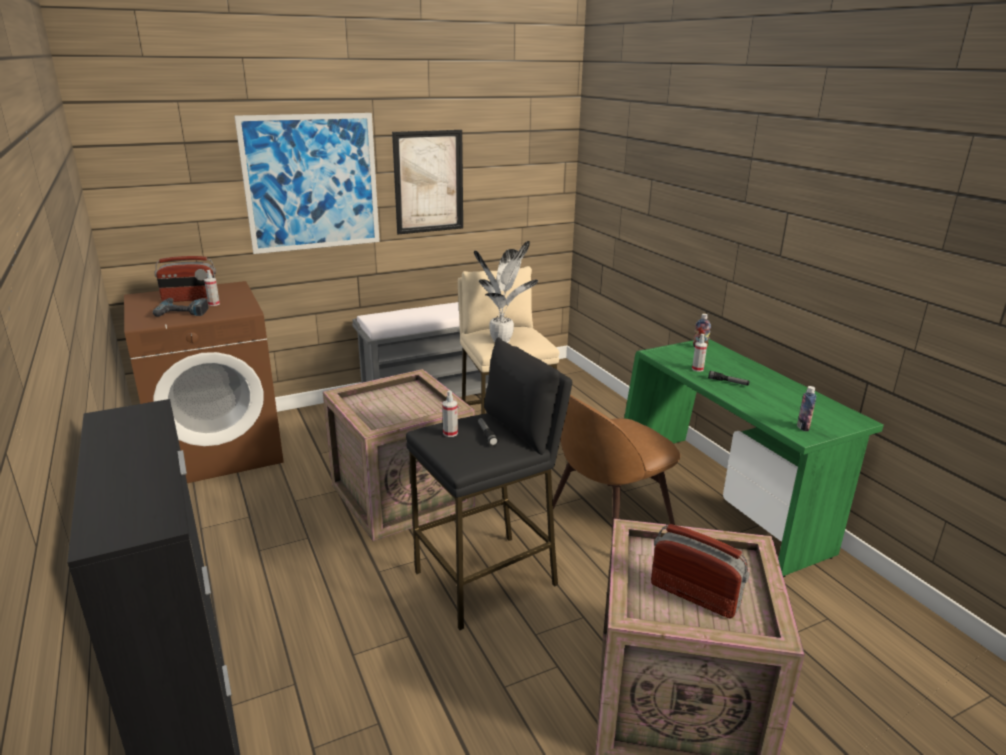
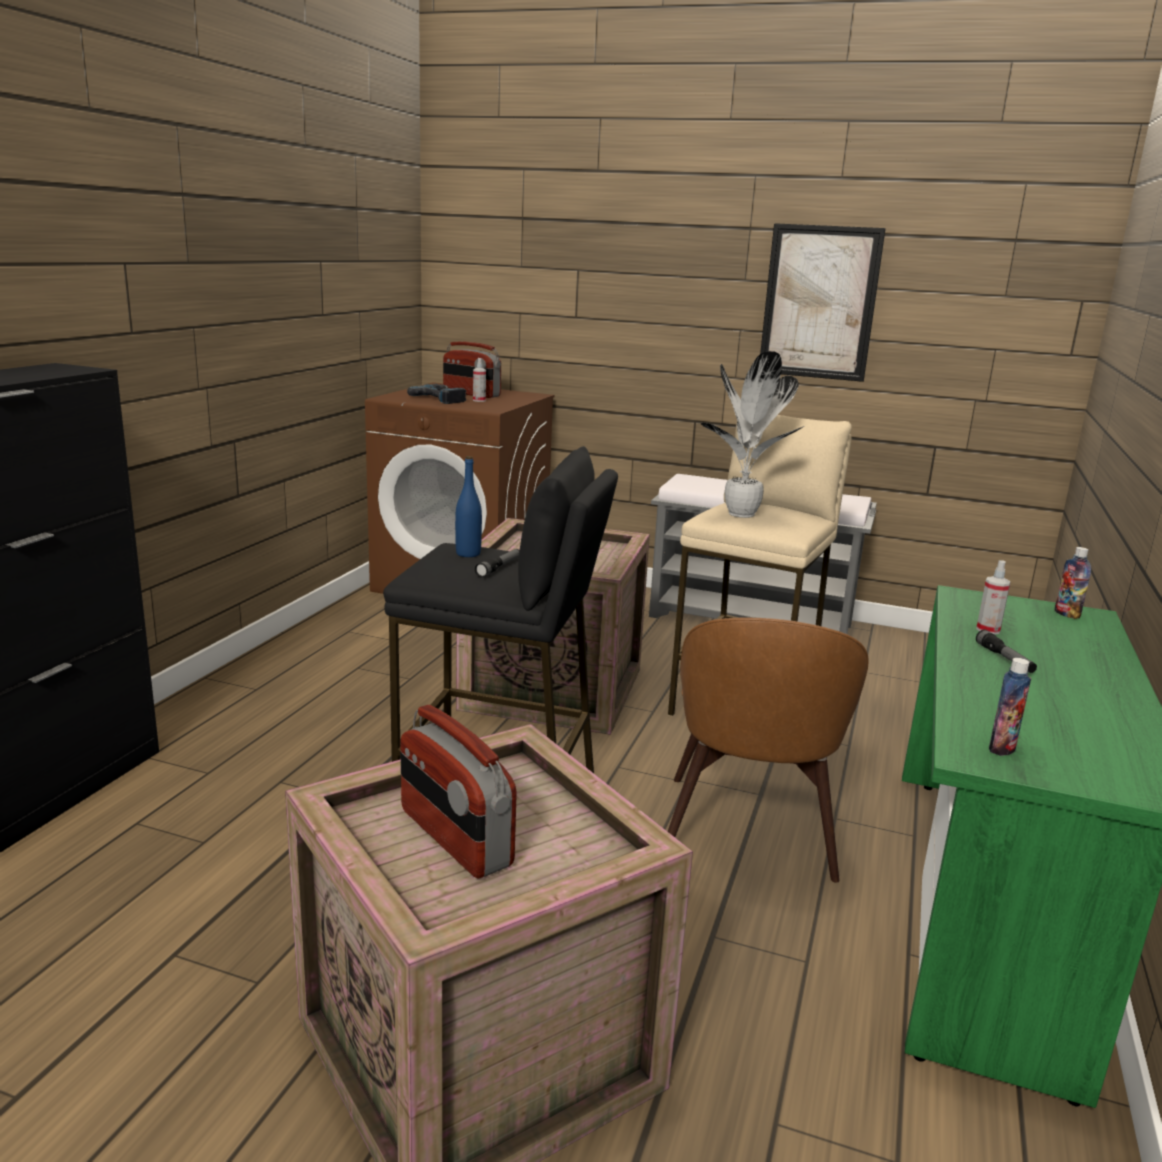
camera: 45 degrees right, 5 degrees down
picture [235,113,380,254] -> none
spray bottle [442,391,458,437] -> blue bottle [455,456,482,557]
brown chair [553,395,680,533] -> brown chair turned 90 degrees counterclockwise [668,618,869,883]
radio [651,524,750,619] -> radio turned 150 degrees clockwise [400,705,517,878]

